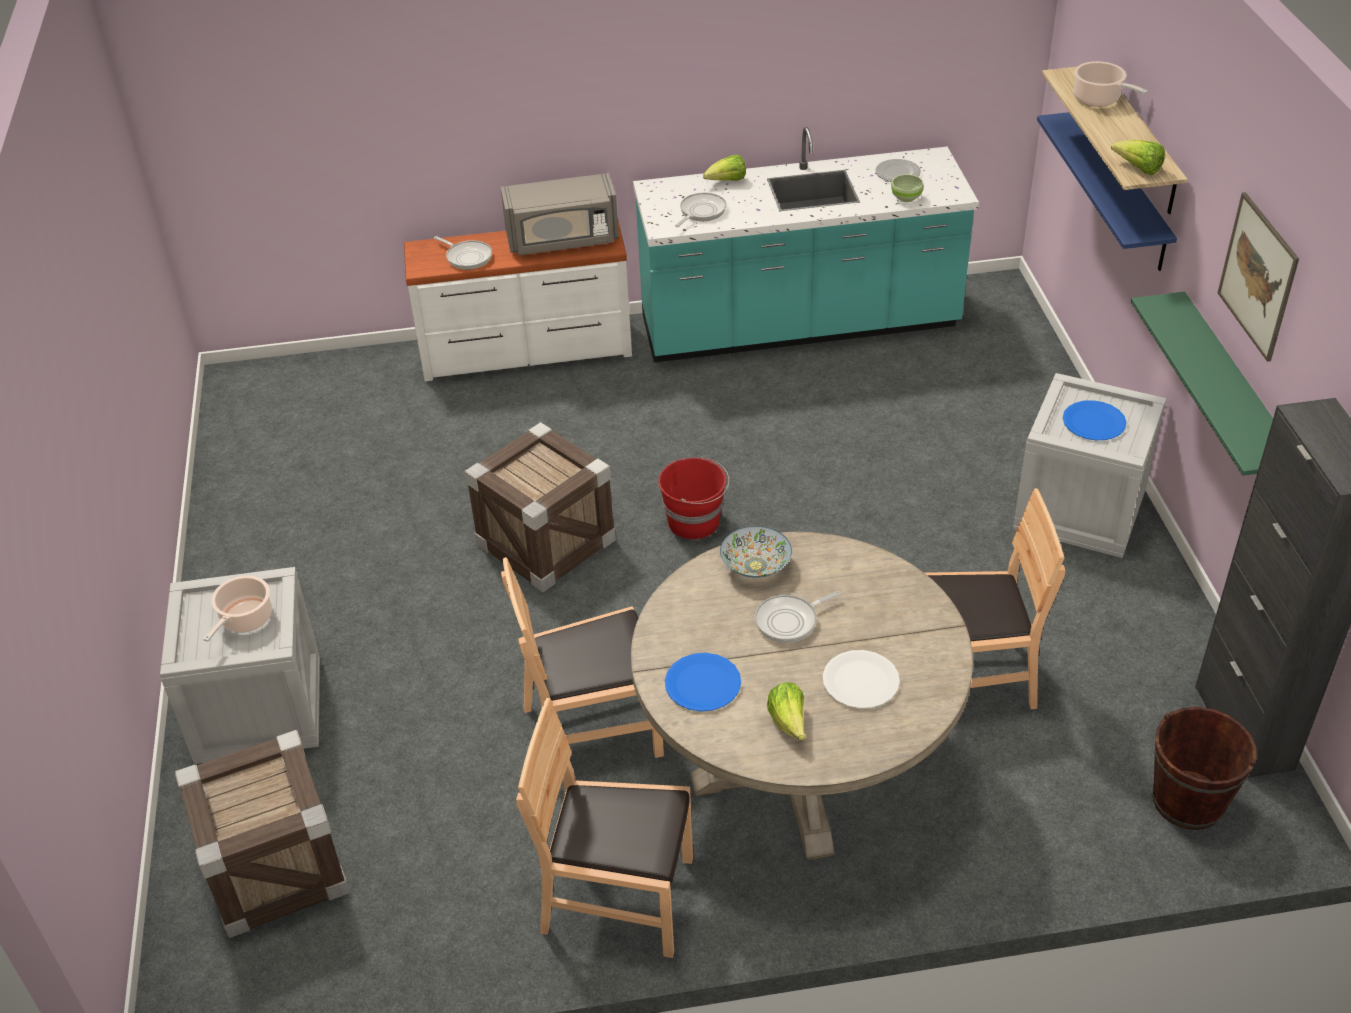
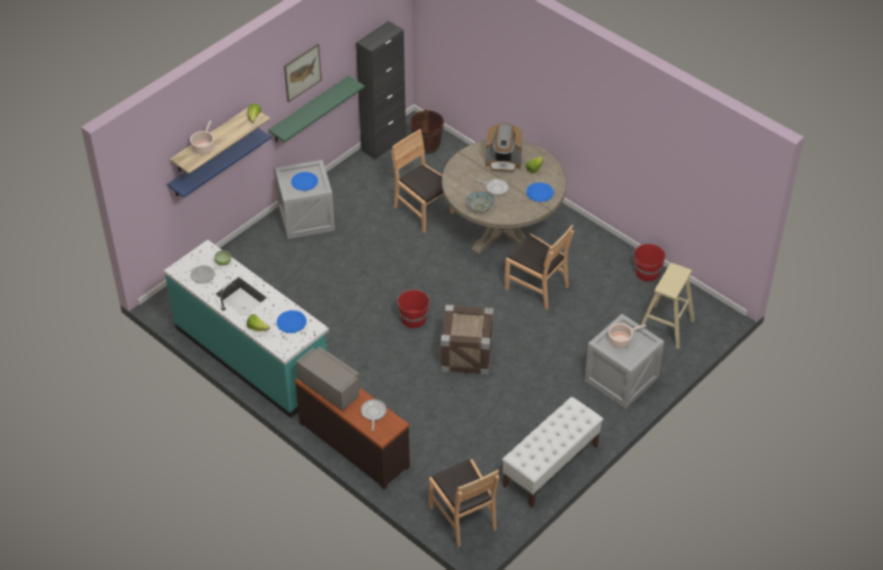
camera: 130 degrees left, 5 degrees up
crate [175,730,350,938] -> beige stool [640,263,695,349]
white dresser [404,221,632,381] -> brown dresser [295,378,410,489]
brown chair [516,698,693,958] -> brown chair moved to [429,459,499,547]
frying pan [675,193,727,227] -> blue plate [276,310,307,333]
white plate [823,650,900,709] -> coffee machine [486,123,523,173]
none -> white bench [502,397,603,508]
none -> red bucket [633,243,665,282]

